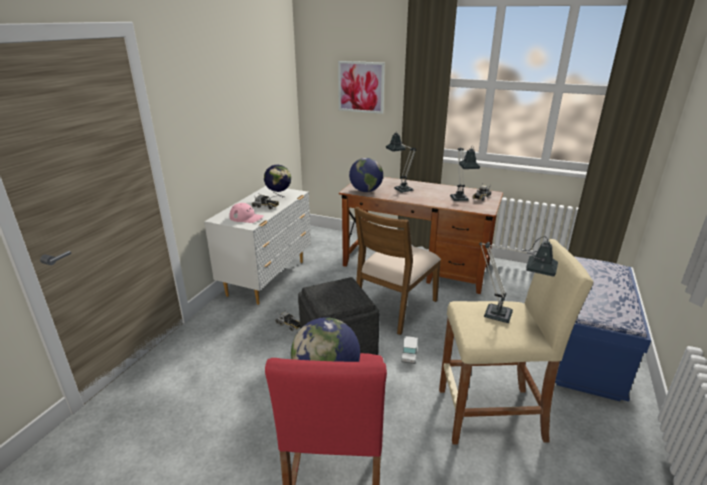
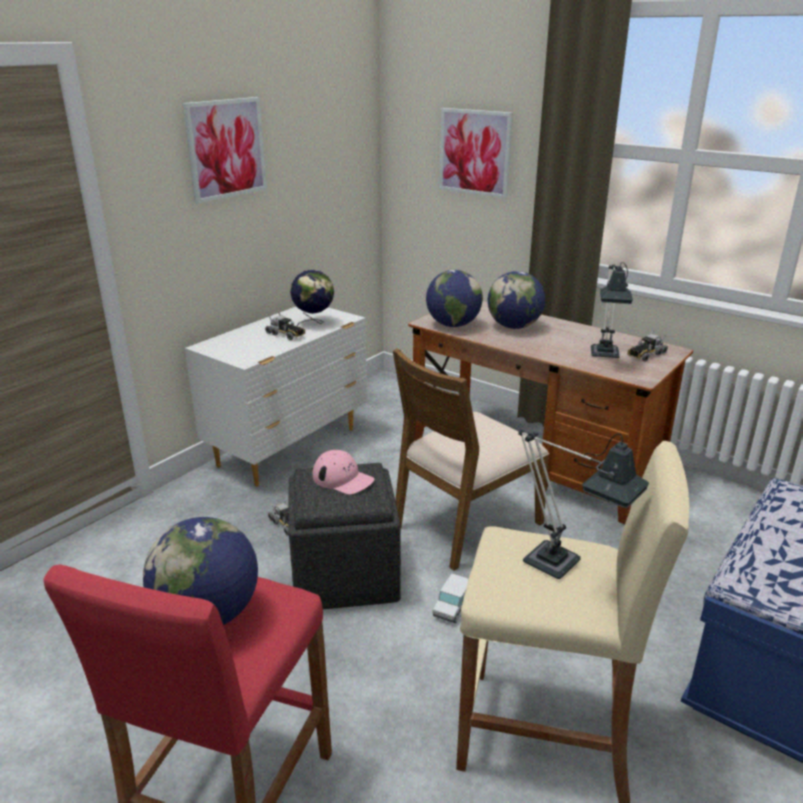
camera: 15 degrees right, 0 degrees up
pink cap [229,203,264,223] -> pink cap moved to [313,450,374,495]
table lamp [386,131,416,193] -> globe [488,271,545,329]
none -> picture [183,97,267,203]

